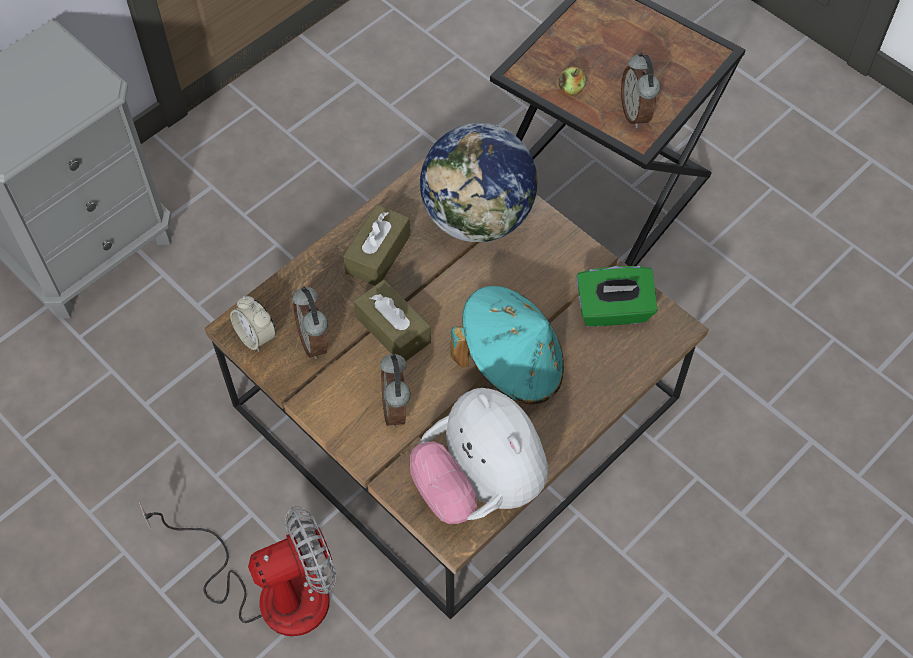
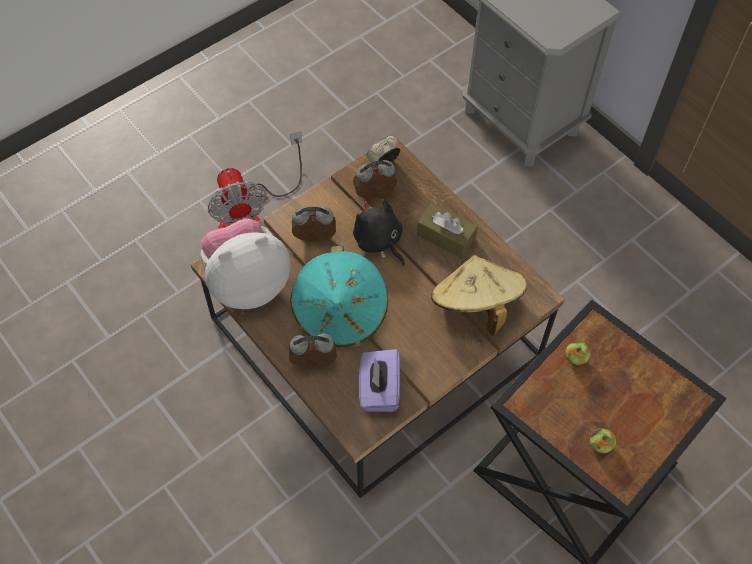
camera: 95 degrees right, 0 degrees up
brown tissue box [354,280,431,361] -> black plush toy [353,199,405,266]
globe [420,123,538,242] -> beige hat [431,255,527,336]
green tissue box [576,266,657,327] -> purple tissue box [359,349,400,412]
alarm clock [621,53,660,128] -> alarm clock moved to [289,333,337,367]
none -> apple [590,429,616,453]

